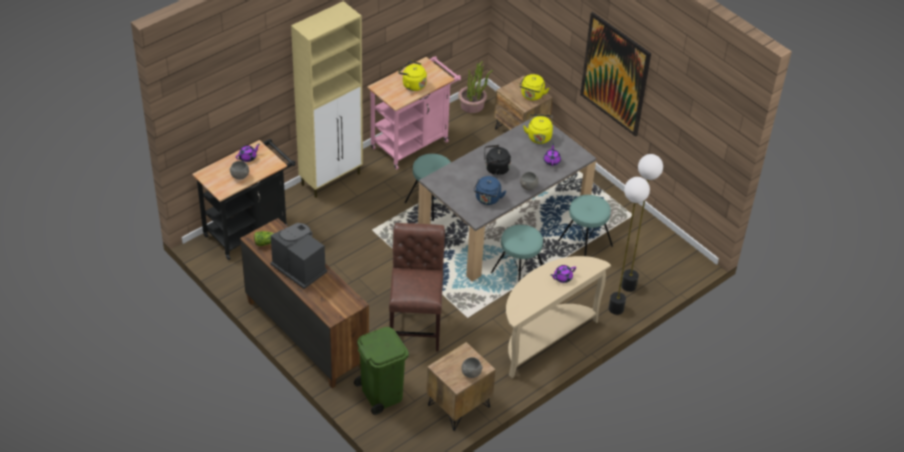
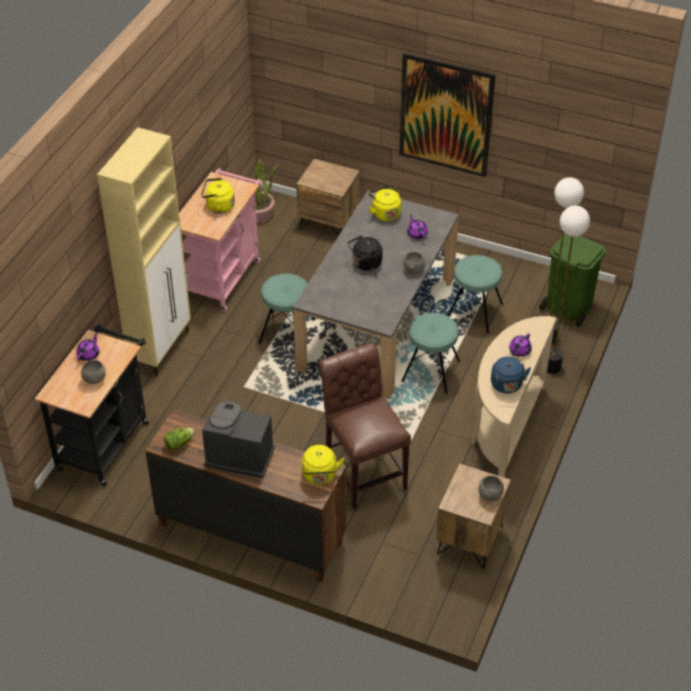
camera: 25 degrees left, 0 degrees up
green trash can [354,327,409,415] -> green trash can moved to [539,234,606,327]
blue kettle [474,176,506,205] -> blue kettle moved to [491,357,531,394]
yellow kettle [519,74,549,100] -> yellow kettle moved to [302,445,344,485]

